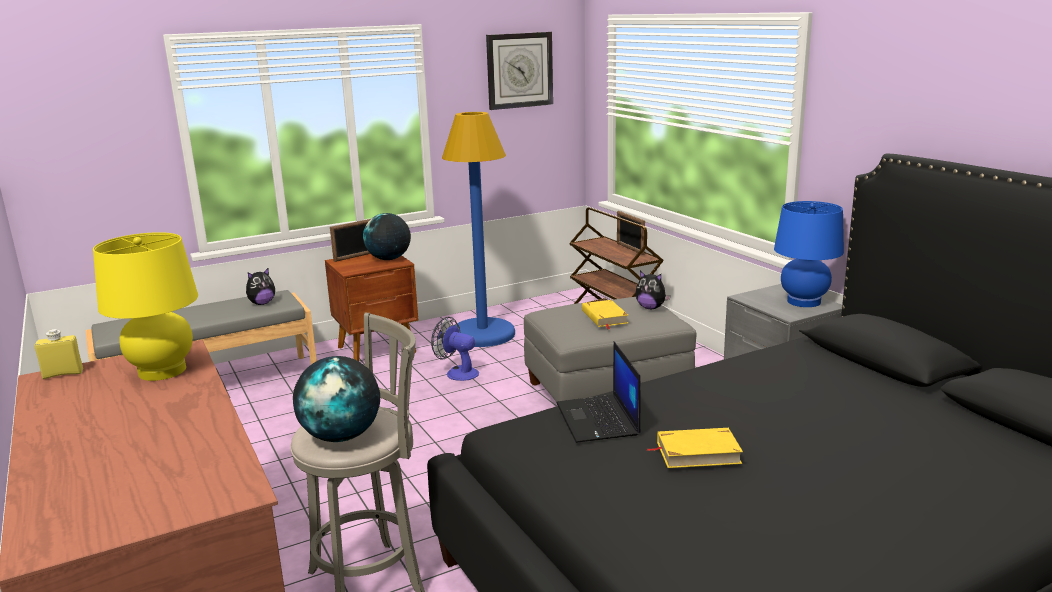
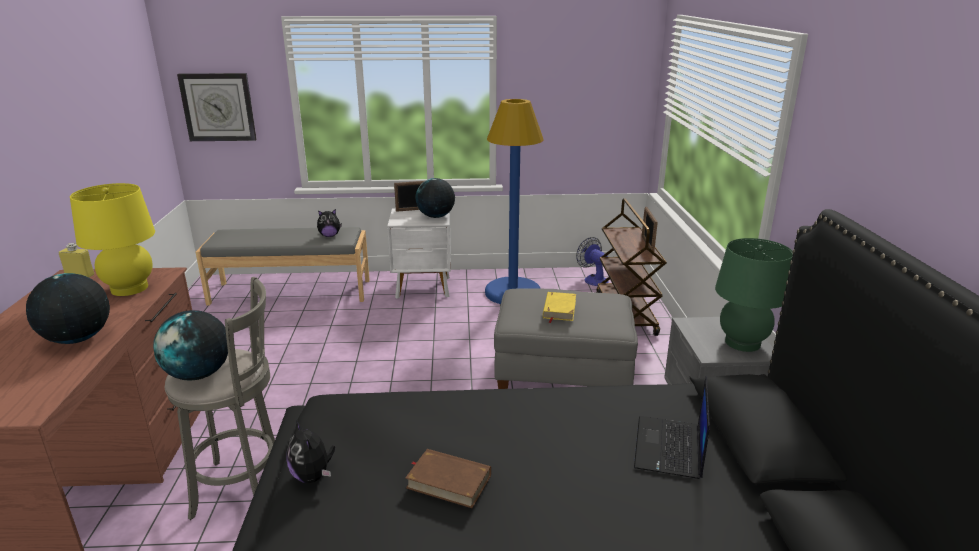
camera: 25 degrees right, 5 degrees up
brown nightstand [325,254,418,361] -> white nightstand [387,208,451,299]
fan [431,317,479,381] -> fan moved to [576,237,609,286]
wall clock [486,32,553,110] -> wall clock moved to [177,73,257,141]
laptop [557,341,641,443] -> laptop moved to [634,376,710,479]
plush toy [635,271,671,309] -> plush toy moved to [287,421,335,483]
yellow book [646,428,743,468] -> brown book [405,449,491,508]
blue table lamp [774,201,844,307] -> green table lamp [715,238,793,352]
none -> globe [26,273,110,344]

